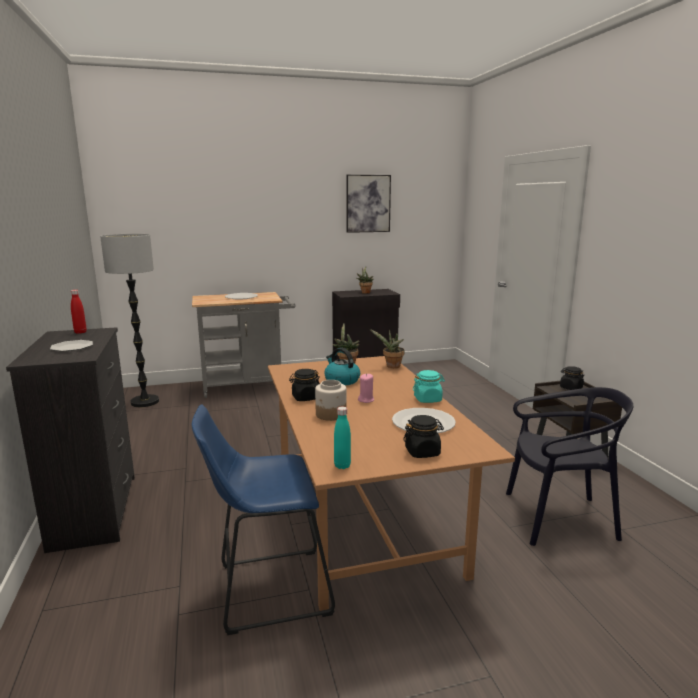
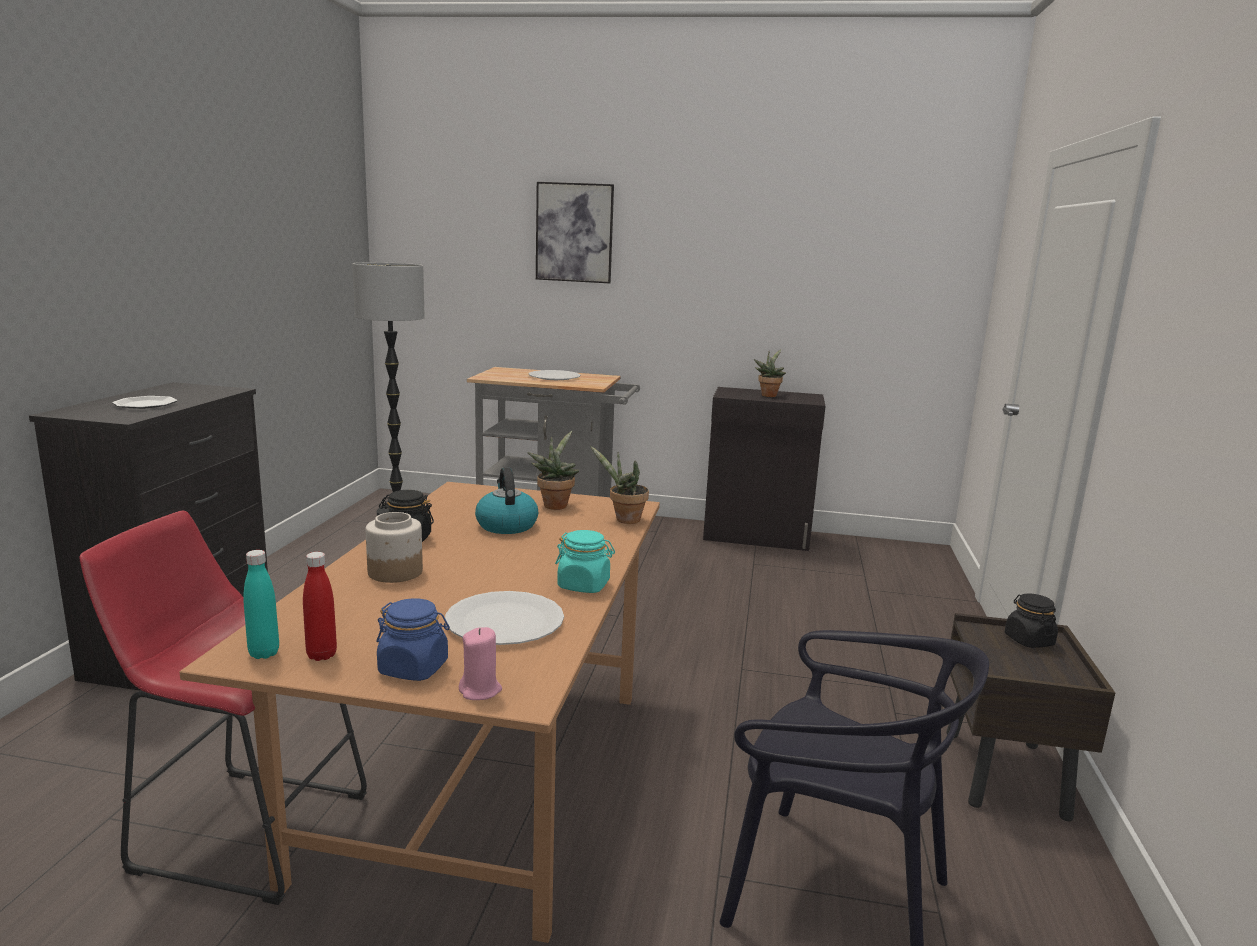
camera: 25 degrees right, 0 degrees up
red bottle [71,290,87,334] -> red bottle moved to [303,552,337,661]
blue stool [192,405,335,635] -> red stool [80,511,367,905]
picture [346,175,391,233] -> picture moved to [536,182,614,283]
pink candle [358,373,374,403] -> pink candle moved to [459,627,502,700]
black jar [403,415,444,458] -> blue jar [376,598,450,681]

